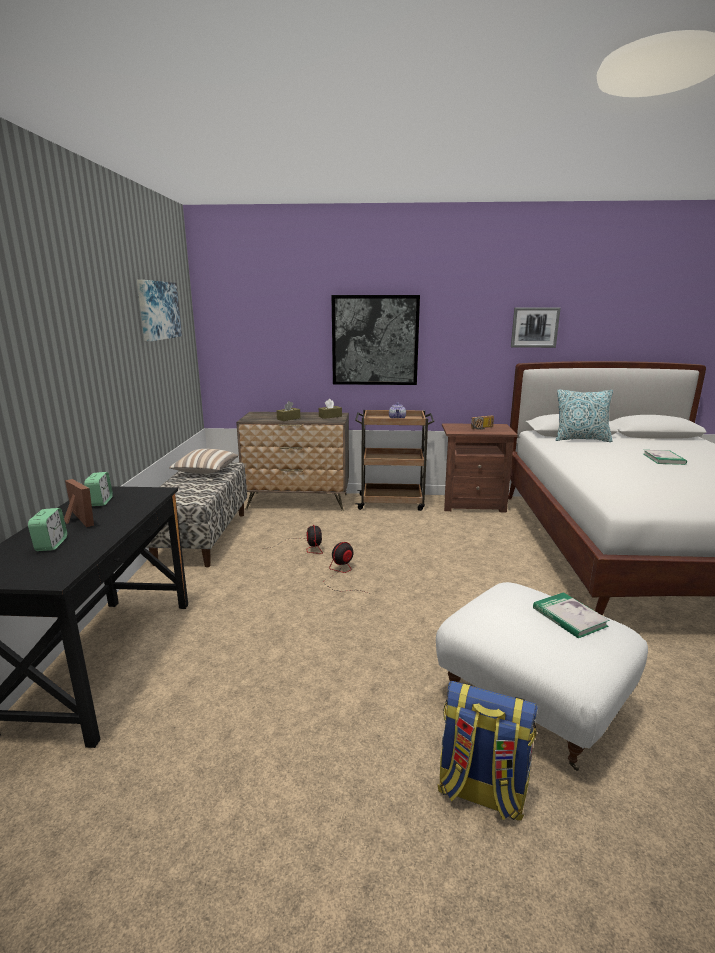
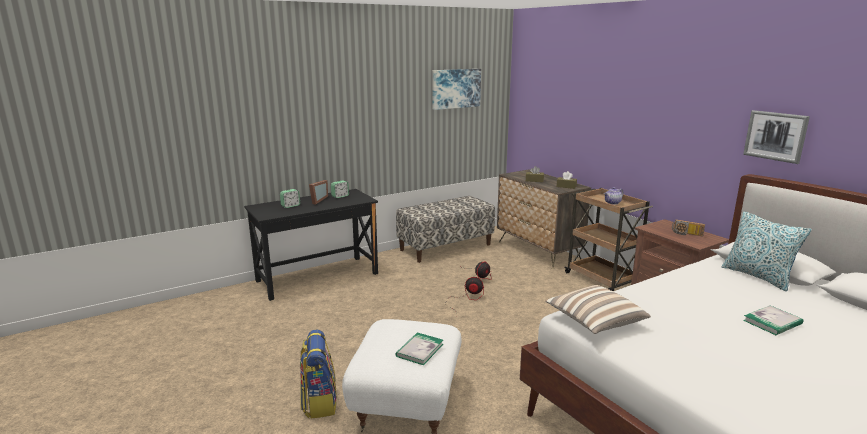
camera: 55 degrees right, 0 degrees up
pillow [169,449,238,474] -> pillow moved to [545,285,651,334]
picture [331,295,420,385] -> none

